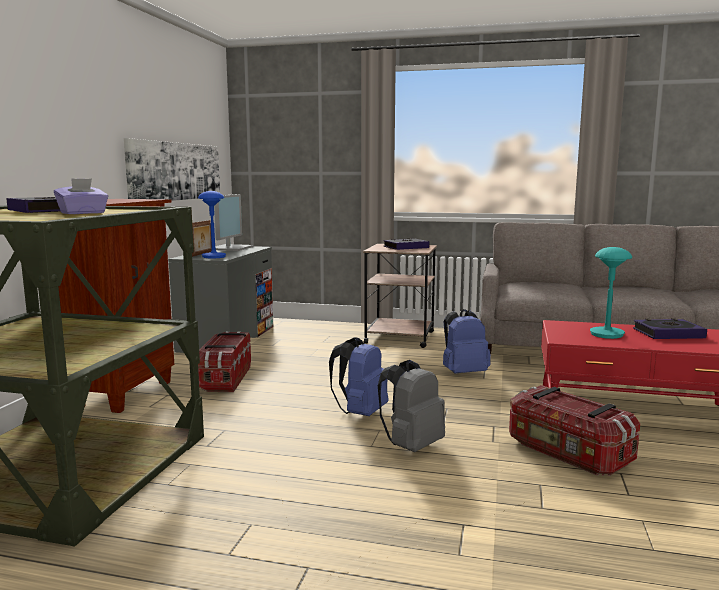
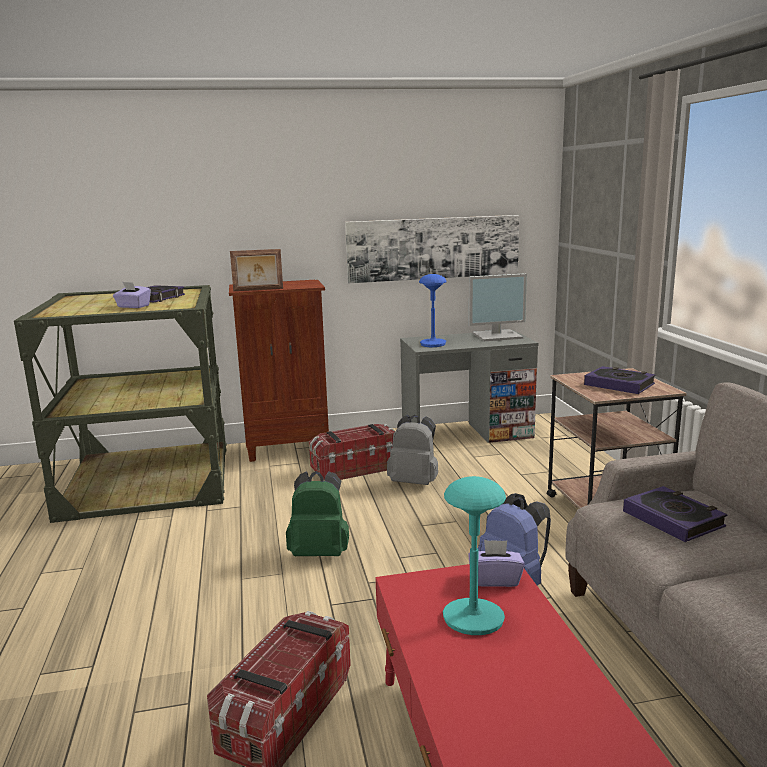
camera: 65 degrees right, 5 degrees up
picture frame [192,220,212,257] -> picture frame moved to [230,249,283,291]
blue backpack [329,337,388,416] -> green backpack [286,471,349,556]
grey backpack [378,360,445,452] -> grey backpack moved to [387,415,438,485]
book [633,318,707,339] -> book moved to [623,486,728,542]
none -> purple tissue box [468,540,525,587]

